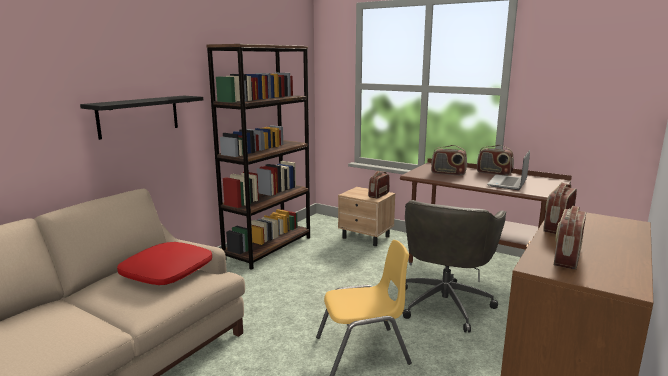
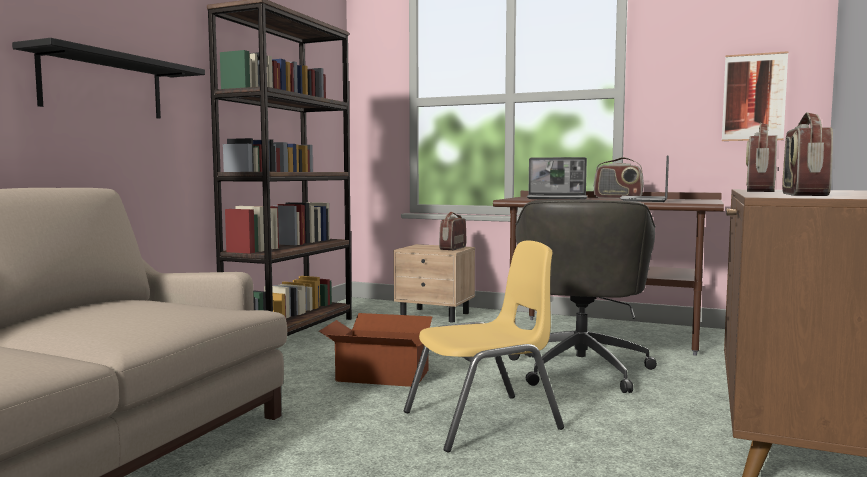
camera: 10 degrees left, 10 degrees down
red pillow [117,242,212,285] -> none
radio [431,145,467,176] -> laptop [527,157,588,199]
none -> cardboard box [319,313,433,387]
none -> picture [722,51,788,141]

